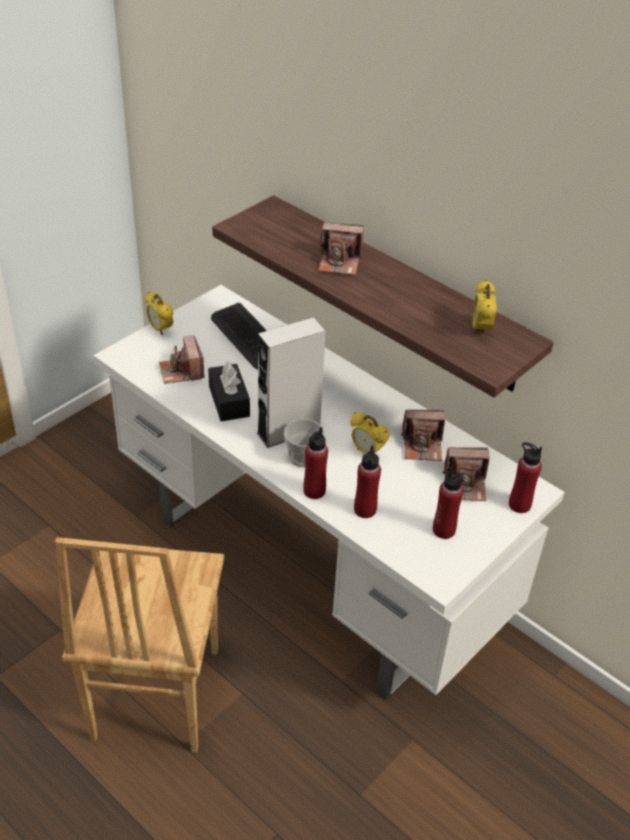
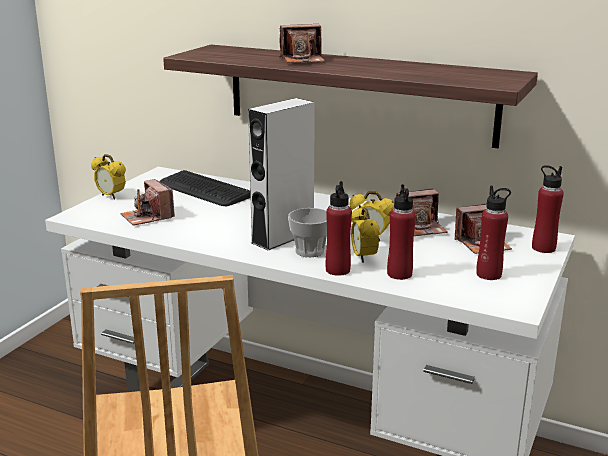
camera: 15 degrees left, 20 degrees down
black tissue box [208,361,250,422] -> none
alarm clock [473,280,497,336] -> alarm clock moved to [351,207,380,263]

